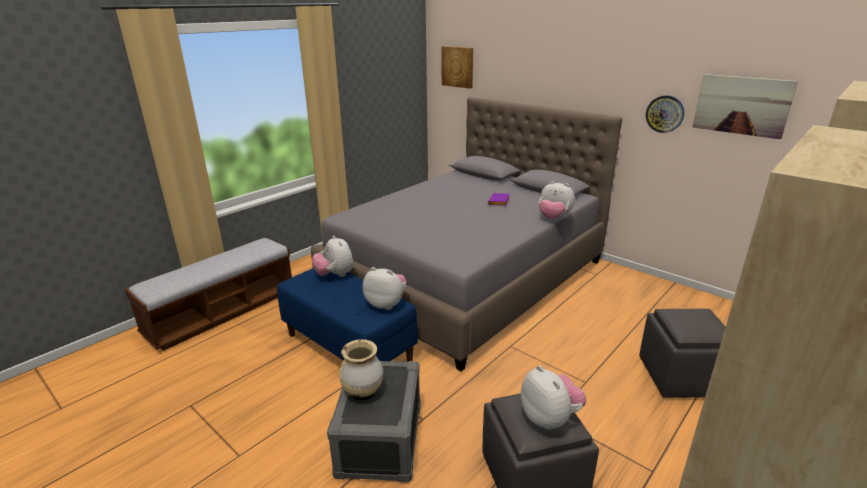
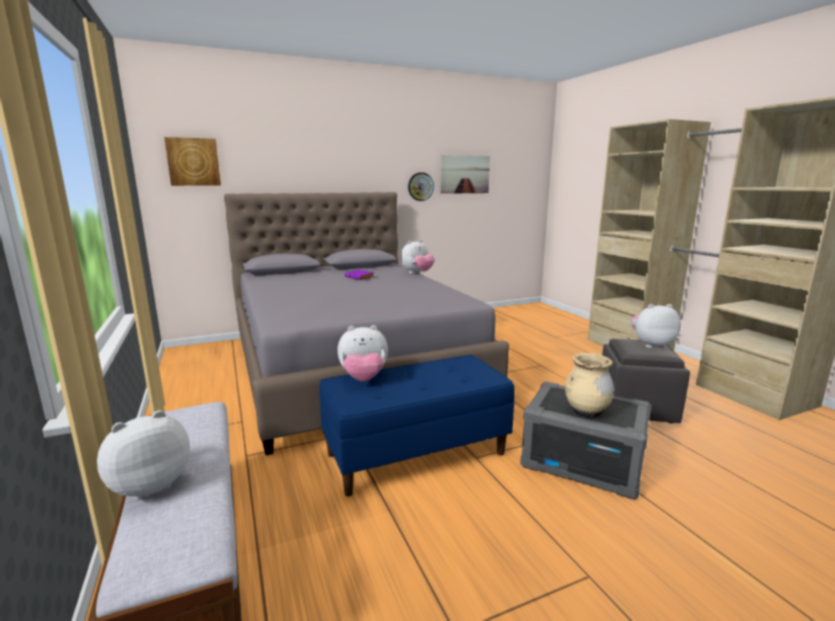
camera: 65 degrees left, 10 degrees down
plush toy [363,267,407,310] -> plush toy moved to [97,410,190,500]
grey ottoman [639,309,725,398] -> none

